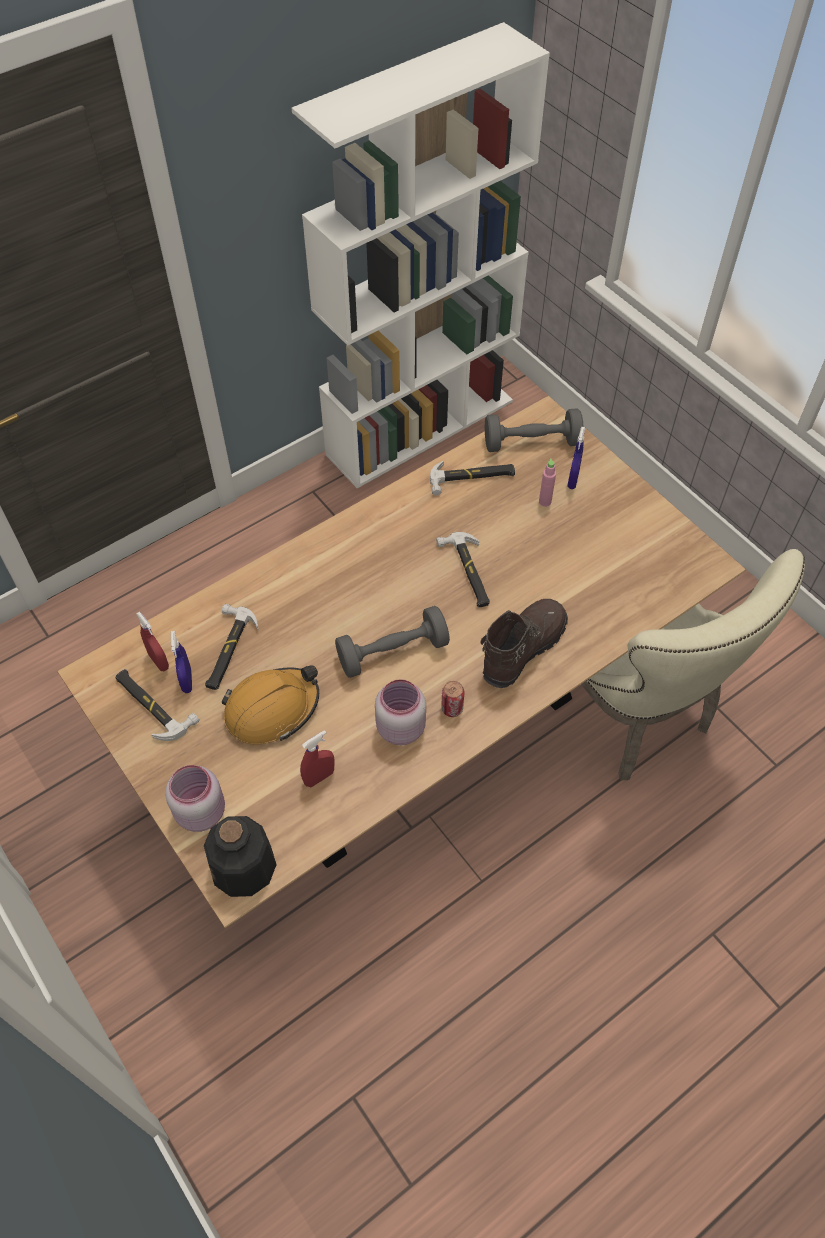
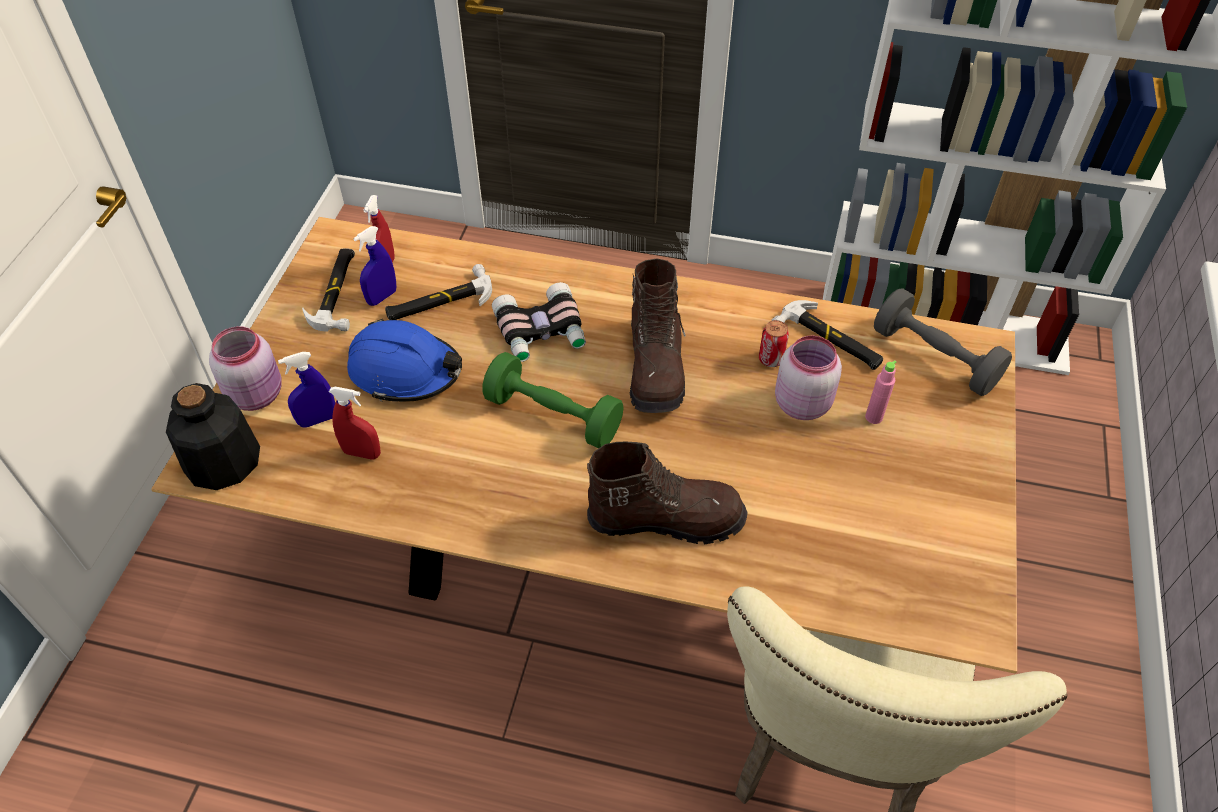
camera: 50 degrees right, 5 degrees down
orange hard hat [222,665,319,745] -> blue hard hat [347,318,462,402]
grey dumbbell [335,606,450,678] -> green dumbbell [482,352,624,448]
pink jar [375,679,426,745] -> pink jar moved to [775,336,842,420]
hammer [436,532,490,607] -> none
can [441,681,465,717] -> can moved to [759,320,789,367]
blue spray bottle [567,427,585,489] -> blue spray bottle moved to [278,352,335,428]
none -> binoculars [492,282,586,362]
none -> brown boot [630,258,686,413]

